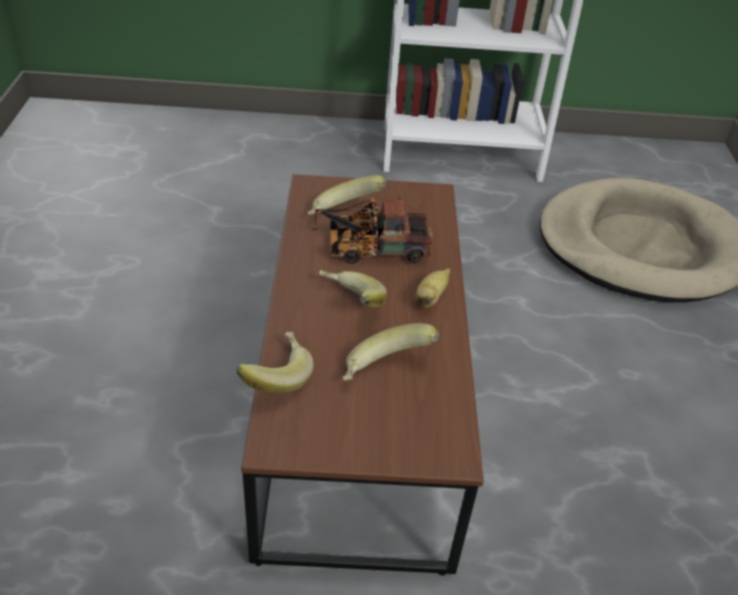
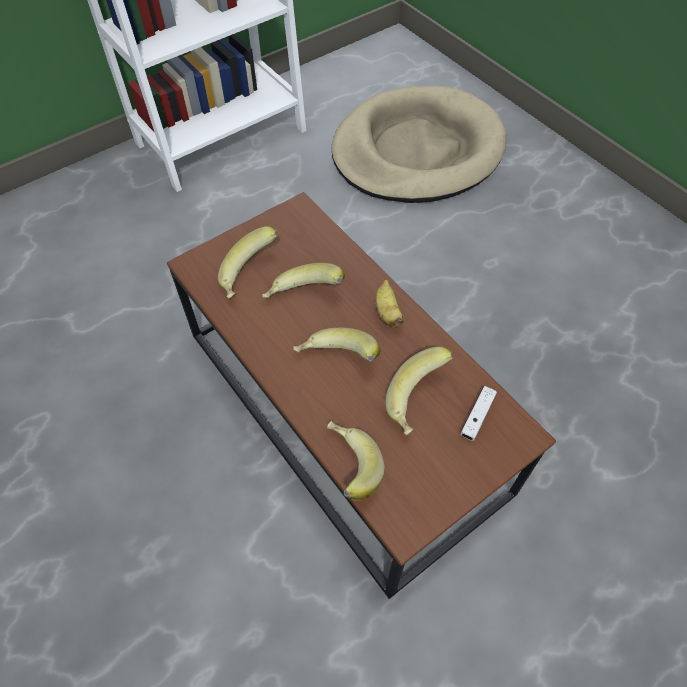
camera: 35 degrees left, 15 degrees up
toy truck [312,195,433,264] -> banana [262,263,345,298]
none -> white game controller [460,386,497,441]

